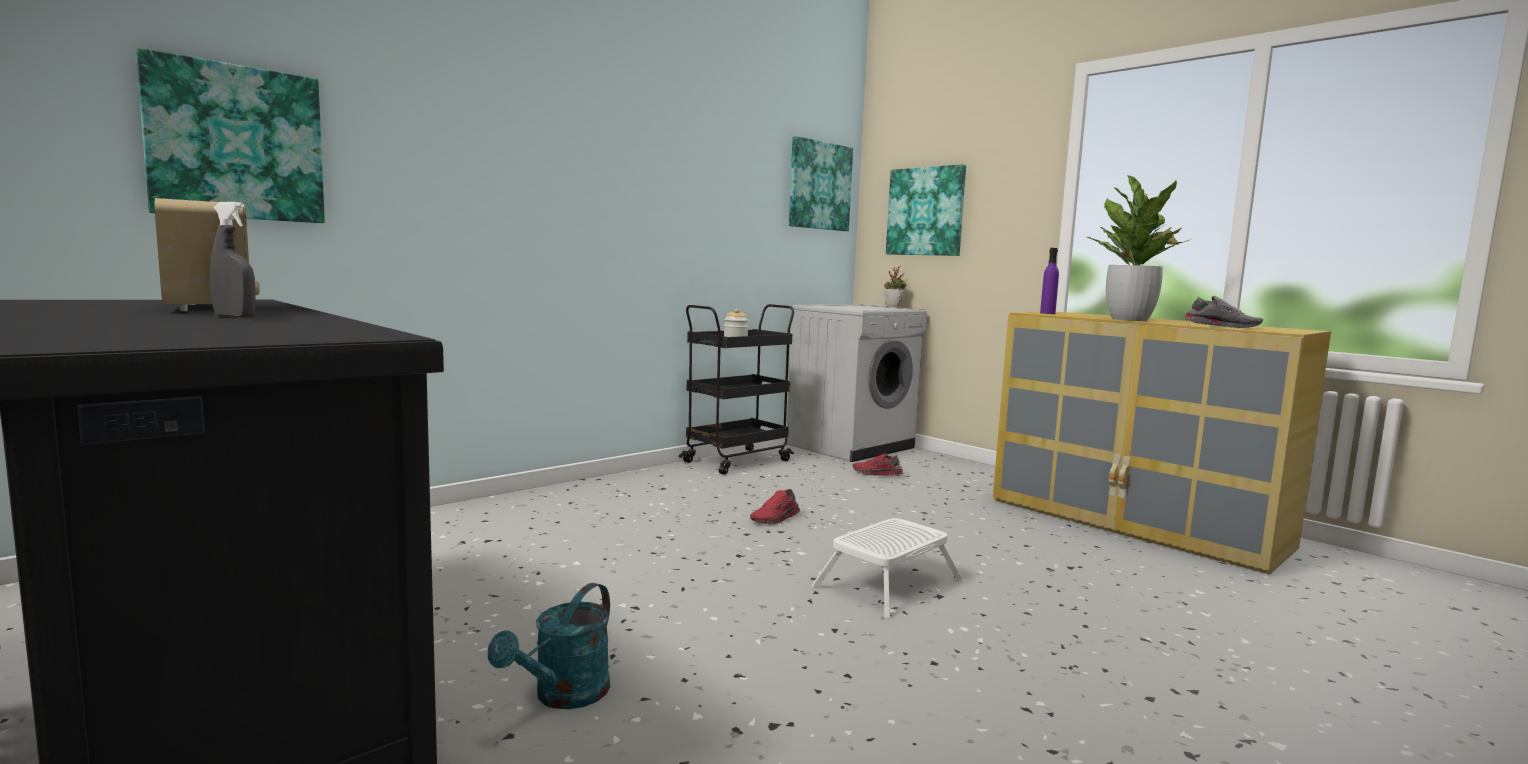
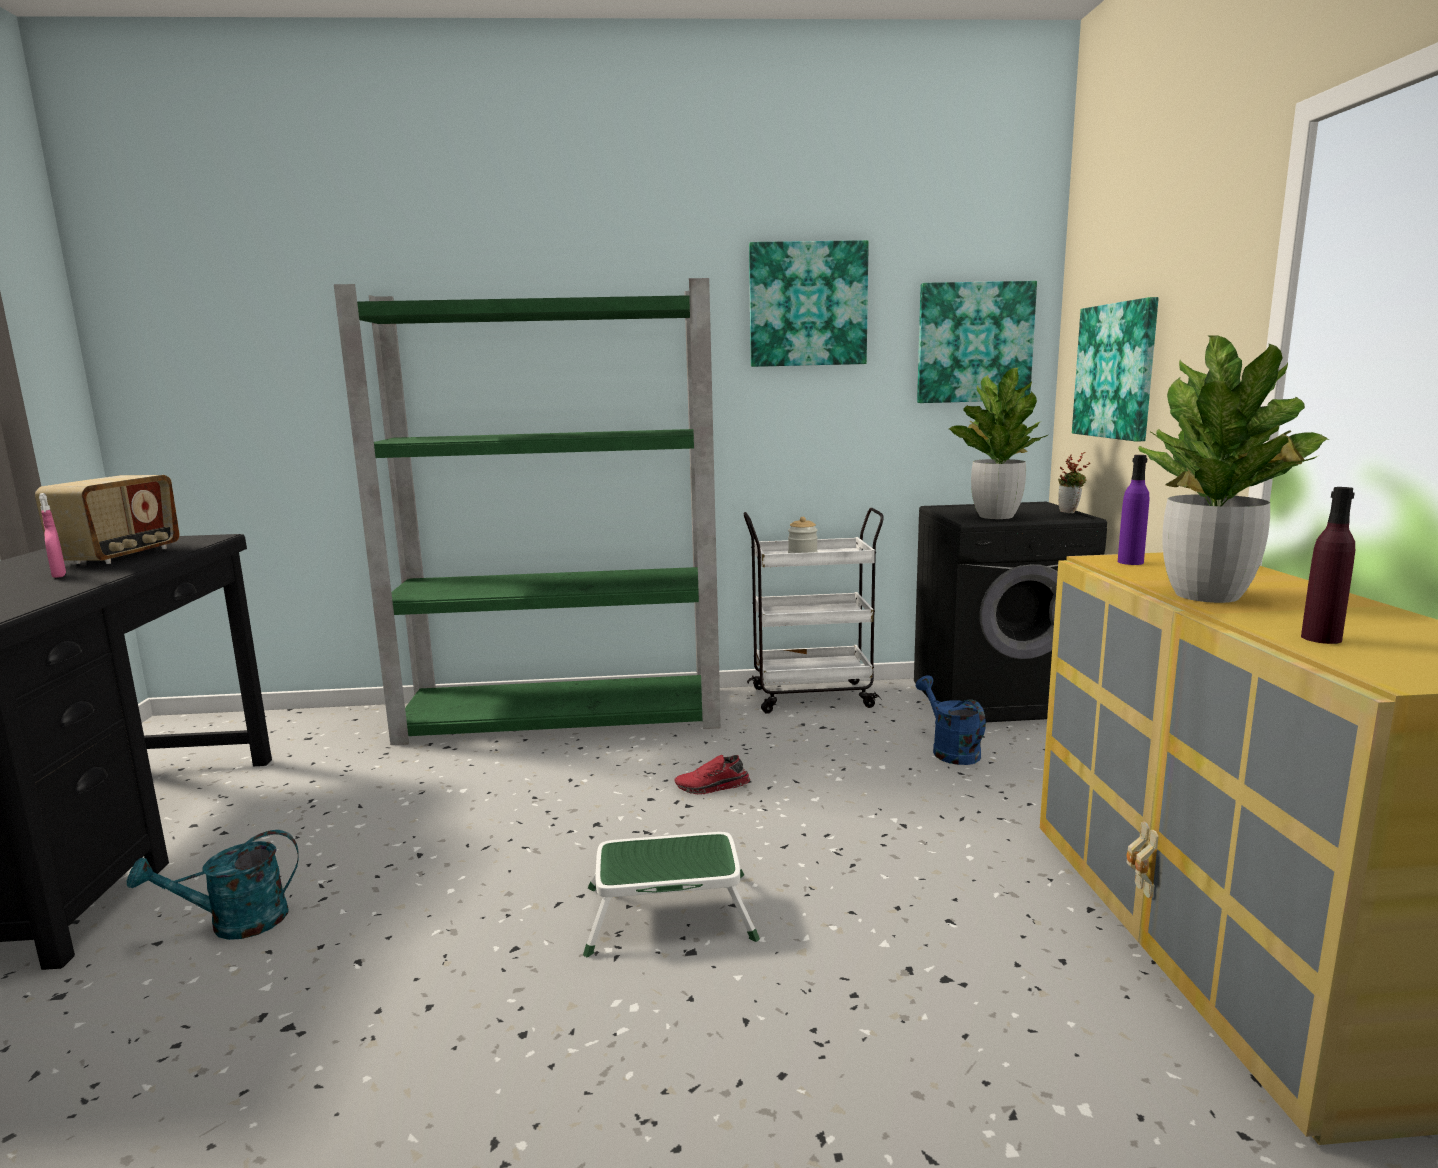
camera: 40 degrees right, 5 degrees up
picture [136,48,325,223] -> picture moved to [749,240,869,367]
grey spray bottle [210,202,256,317] -> pink spray bottle [39,493,66,578]
black cart [679,304,794,475] -> white cart [744,508,884,714]
white washing machine [787,304,927,462] -> black washing machine [914,502,1107,722]
white step ladder [812,518,963,618] -> green step ladder [583,832,760,957]
red shoe [853,453,903,476] -> blue watering can [916,675,986,765]
grey shoe [1184,296,1263,328] -> purple bottle [1301,487,1355,644]
none -> green bookcase [334,278,721,745]
none -> potted plant [949,368,1048,519]

